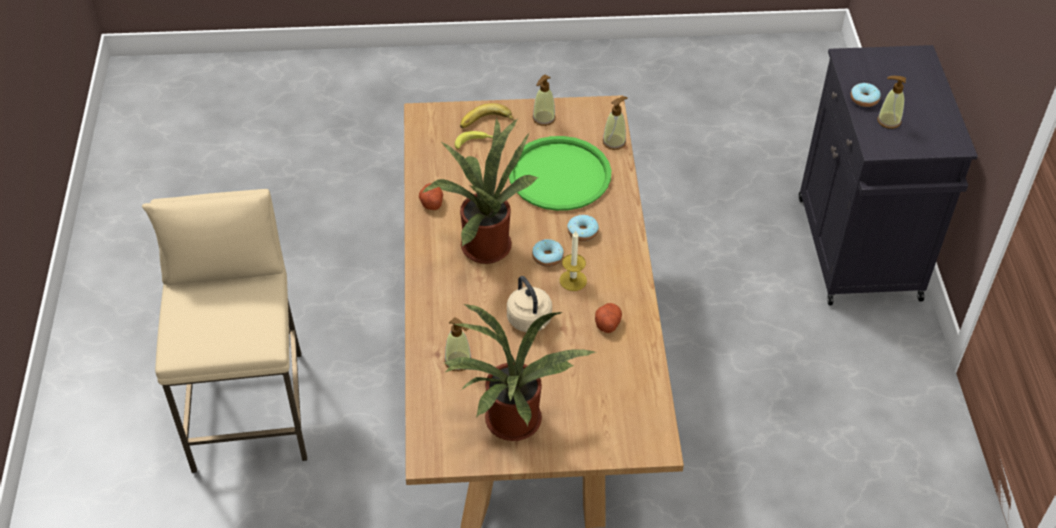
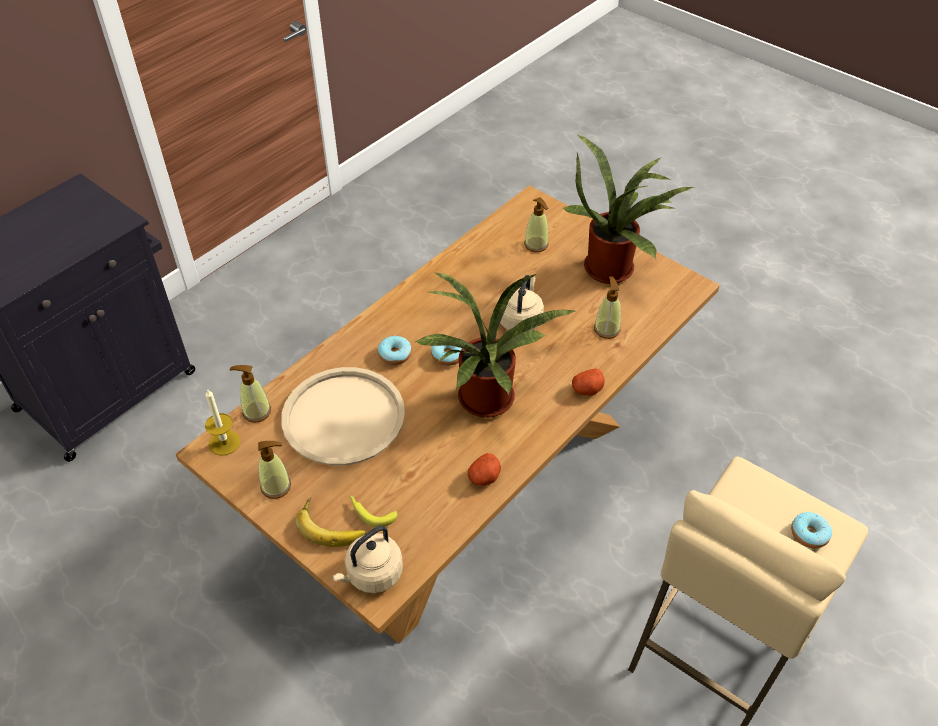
camera: 135 degrees left, 0 degrees up
green tray [509,136,611,211] -> beige tray [281,367,405,466]
candle [560,230,587,291] -> candle moved to [205,389,241,456]
potato [595,303,622,333] -> potato moved to [572,368,605,396]
donut [851,83,881,107] -> donut moved to [791,512,832,548]
soap dispenser [877,76,906,129] -> soap dispenser moved to [524,197,548,252]
none -> beige kettle [332,526,403,593]

